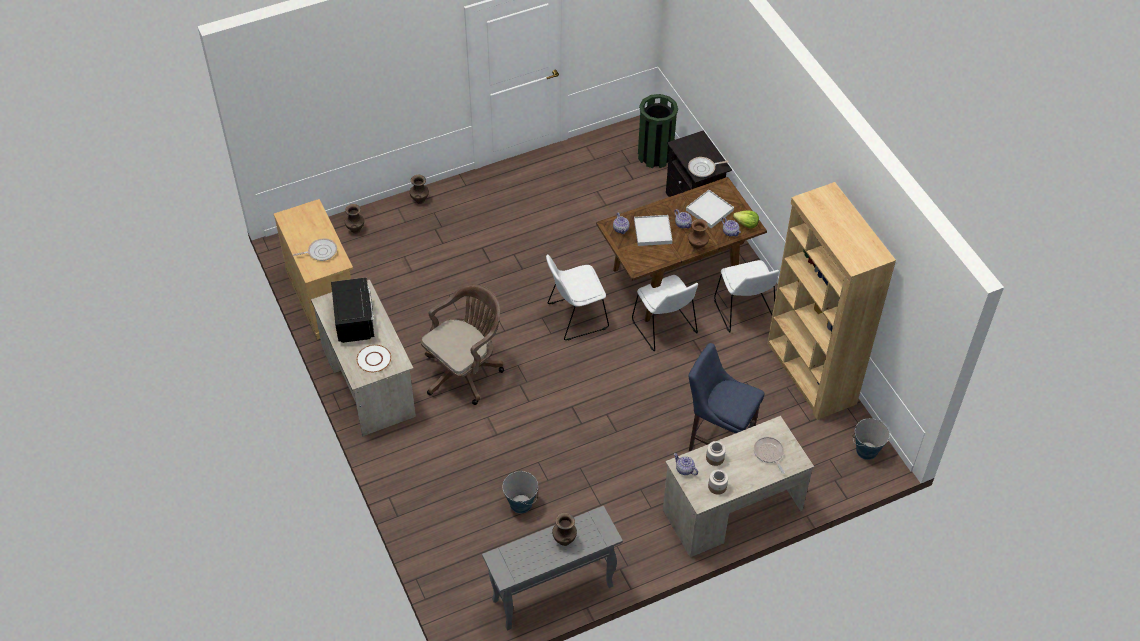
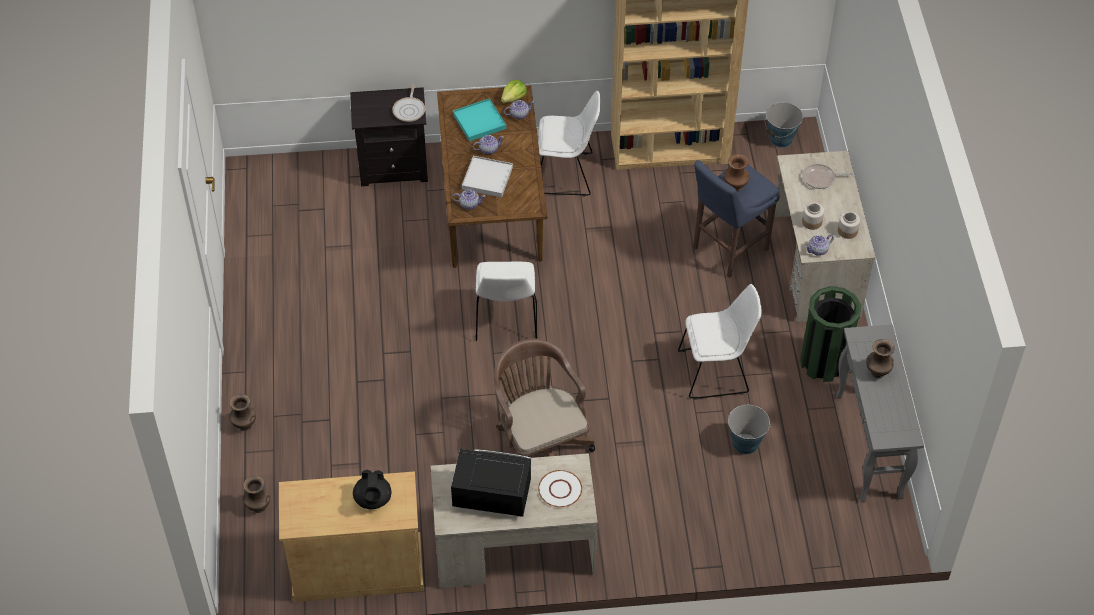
camera: 70 degrees left, 0 degrees up
frying pan [293,238,337,261] -> black teapot [353,470,391,509]
white chair [632,275,698,352] -> white chair moved to [678,284,761,400]
green trash can [638,94,678,168] -> green trash can moved to [800,286,861,382]
white tray [686,190,734,228] -> turquoise tray [453,98,506,141]
brown vase [688,219,709,250] -> brown vase moved to [724,154,750,191]

